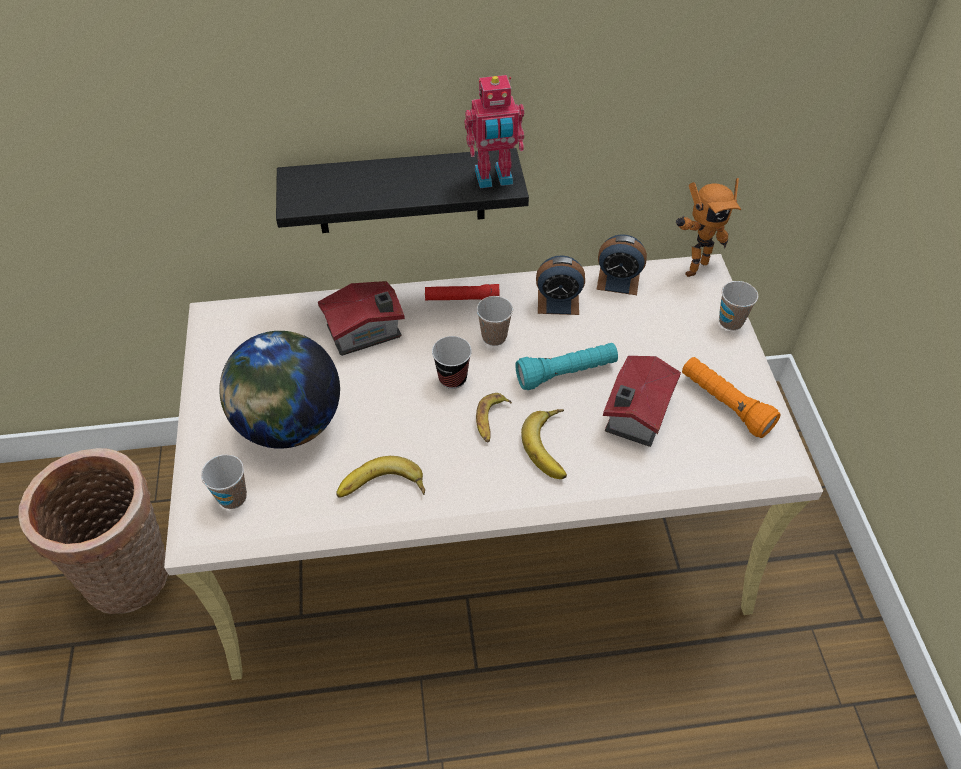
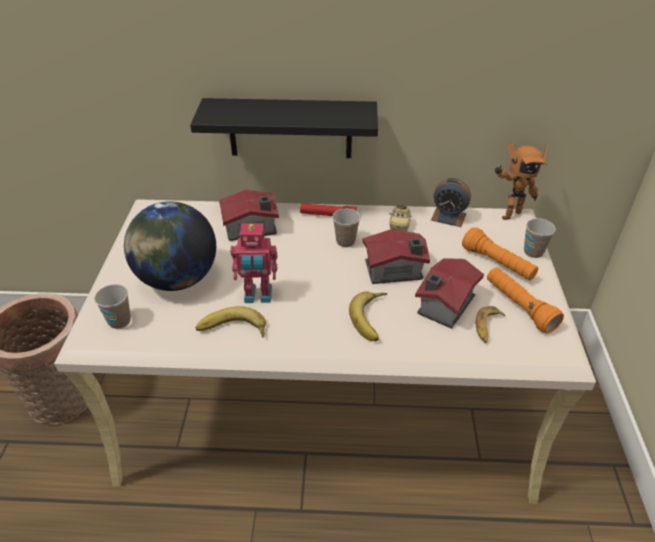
camera: 10 degrees right, 10 degrees down
cup [432,336,472,389] -> none
toy robot [464,75,524,188] -> toy robot moved to [230,223,277,303]
banana [476,393,512,443] -> banana moved to [476,306,505,343]
turquoise flashlight [515,343,618,390] -> toy house [362,229,430,284]
alarm clock [536,255,585,315] -> toy car [389,205,412,231]
none -> orange flashlight [462,227,538,281]

